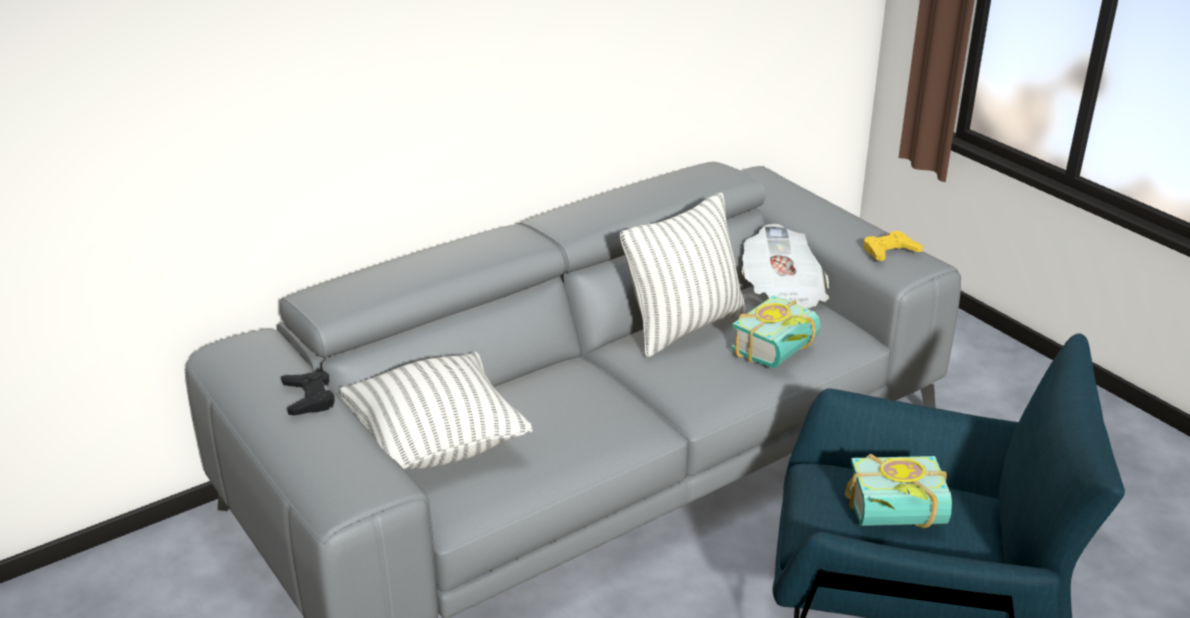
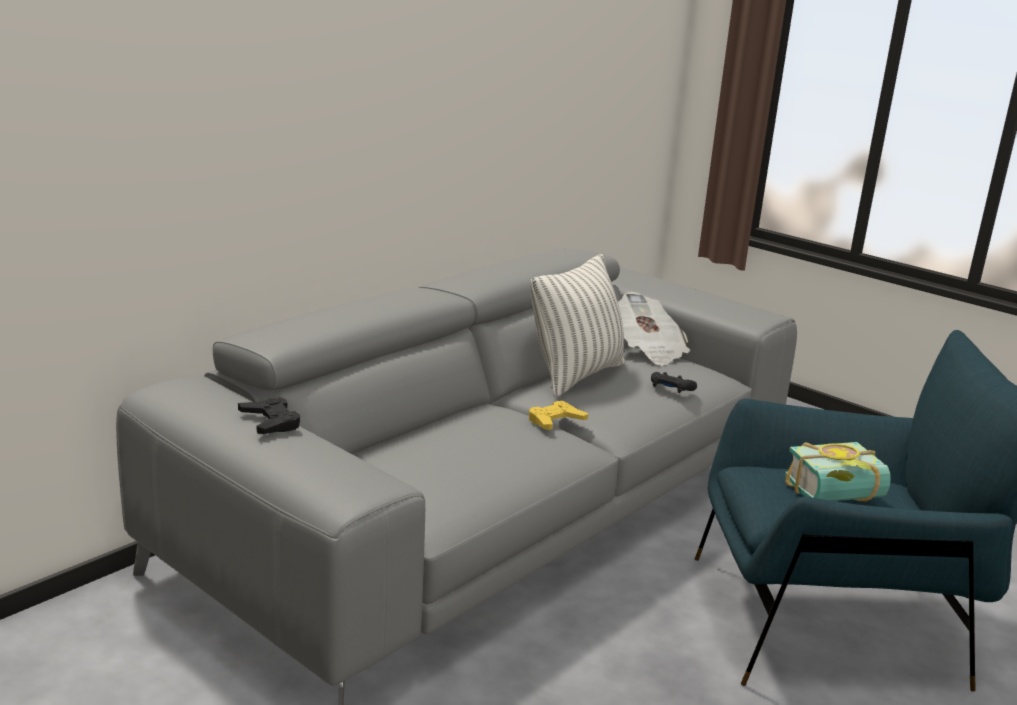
camera: 15 degrees left, 10 degrees down
pillow [338,352,533,470] -> none
book [731,295,821,368] -> black game controller [651,372,697,393]
yellow game controller [864,231,923,261] -> yellow game controller moved to [529,401,588,430]

